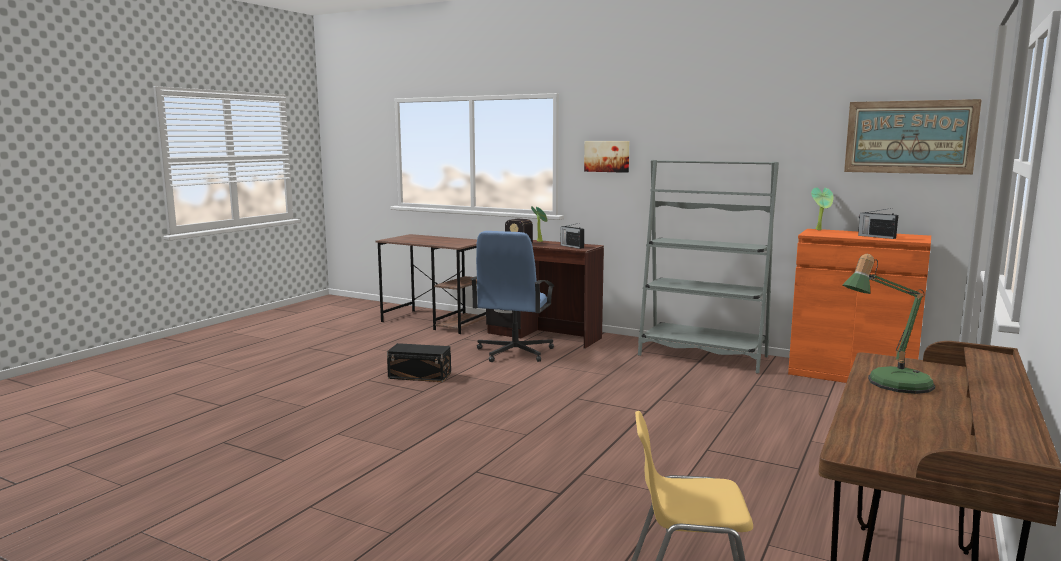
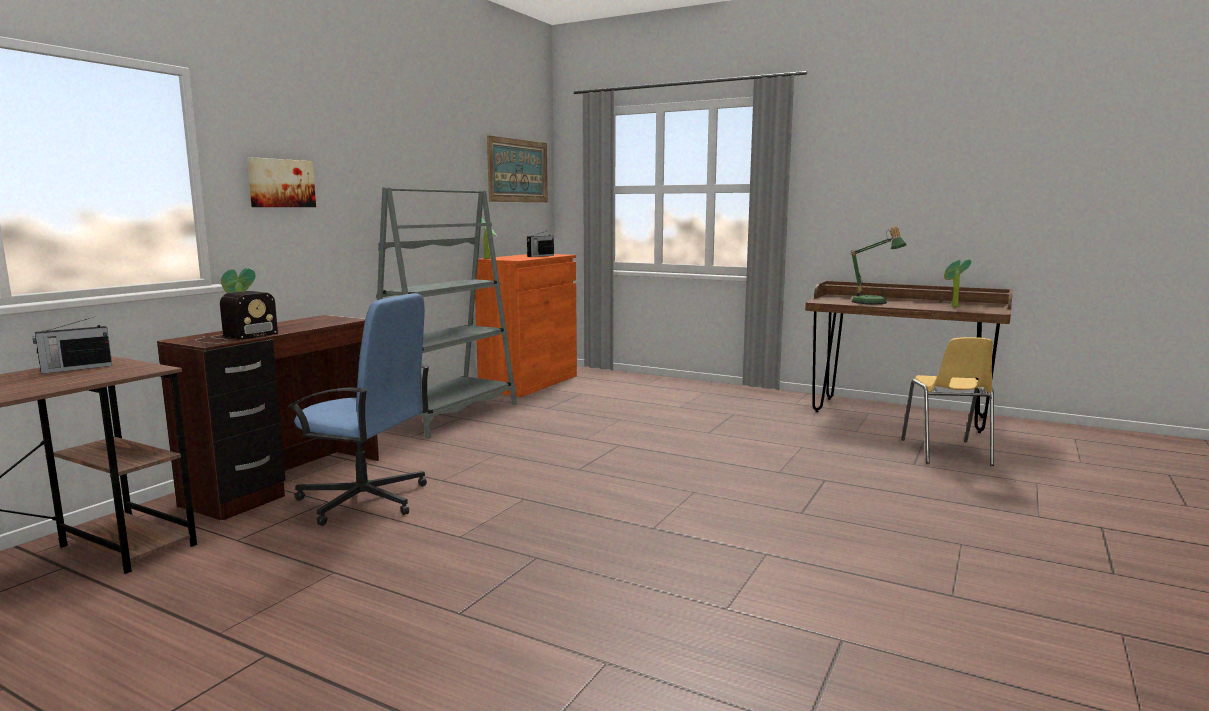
camera: 90 degrees left, 0 degrees up
black storage box [387,343,451,382] -> none
radio [561,223,584,249] -> radio moved to [32,316,112,374]
none -> potted plant [944,259,971,307]

